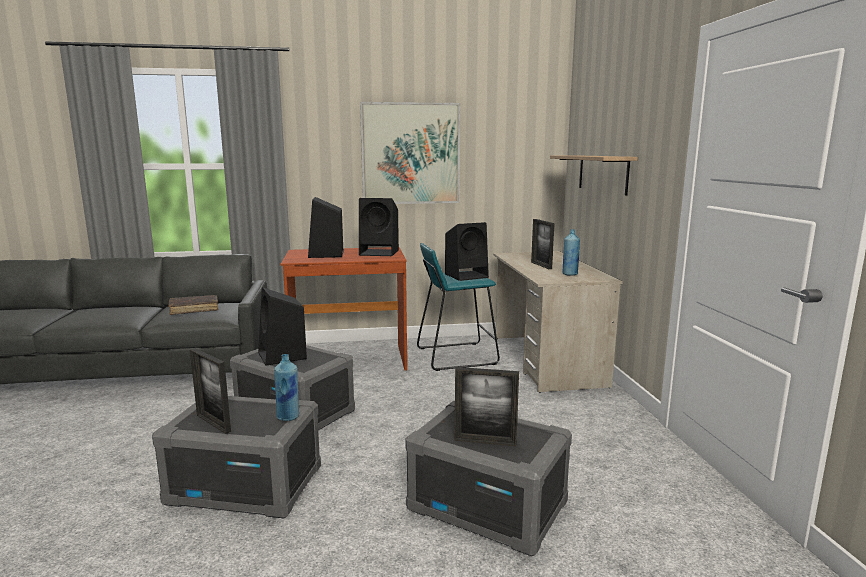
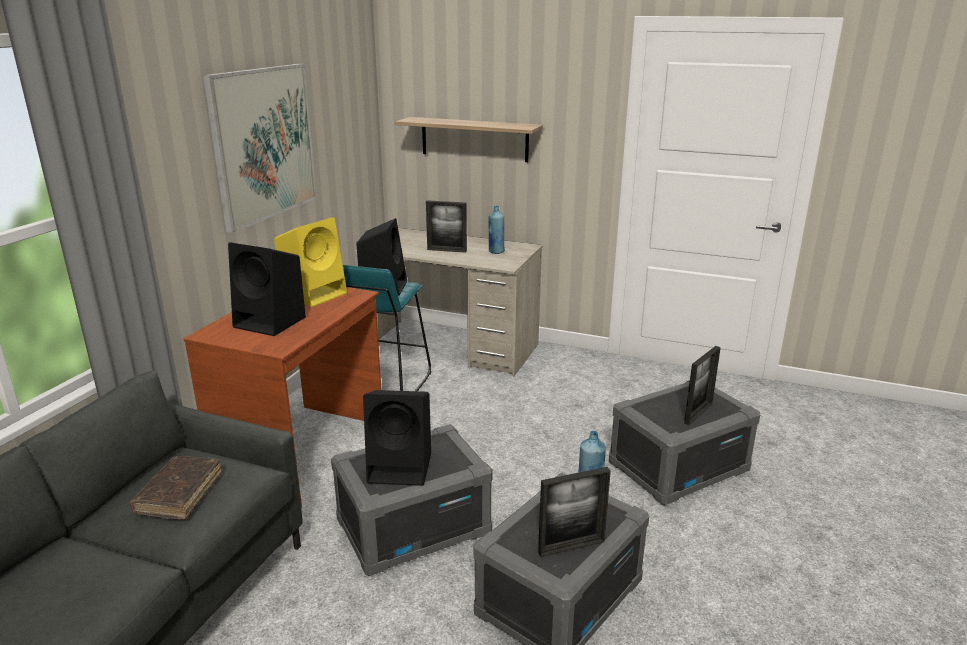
camera: 60 degrees left, 10 degrees up
black speaker [359,198,399,256] -> yellow speaker [274,217,347,307]

